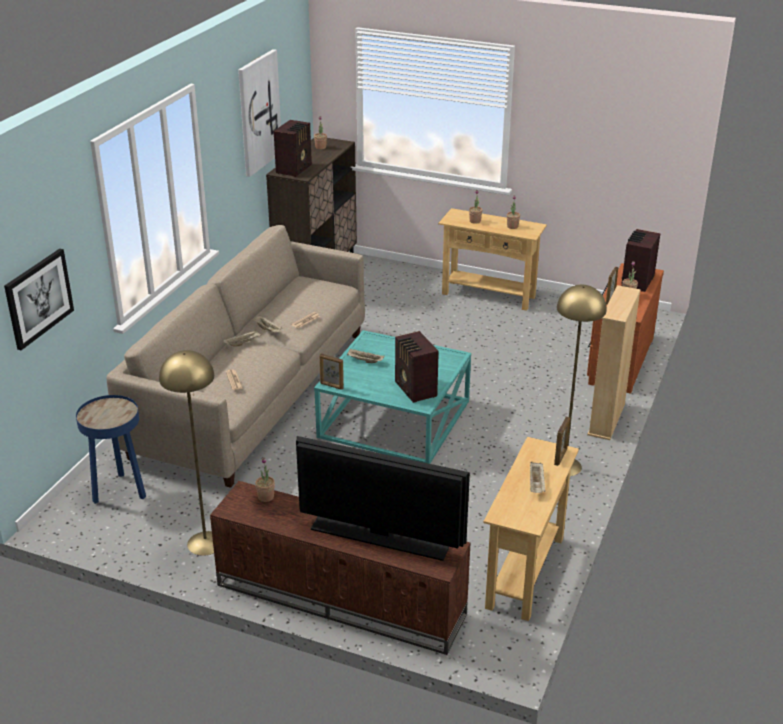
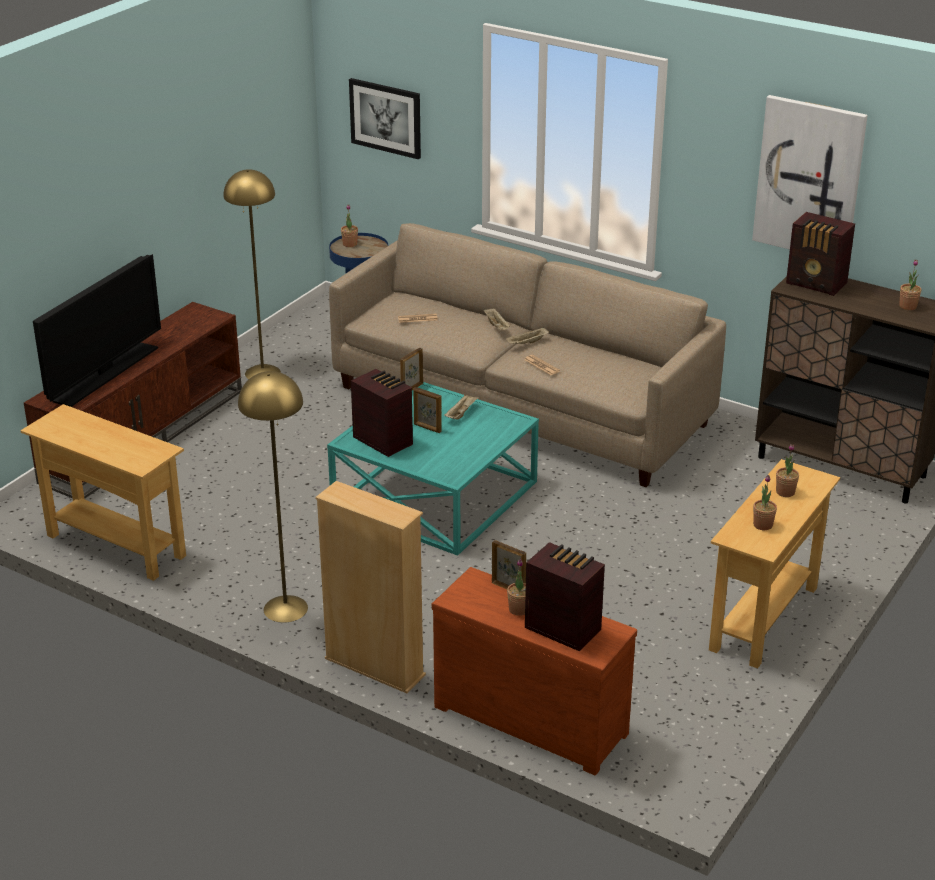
camera: 100 degrees right, 0 degrees up
potted plant [255,458,275,502] -> potted plant moved to [341,204,358,247]
radio [395,331,439,403] -> radio turned 60 degrees clockwise [351,369,413,457]
beige tray [530,462,546,493] -> none
picture frame [554,417,570,466] -> picture frame moved to [413,387,442,433]

